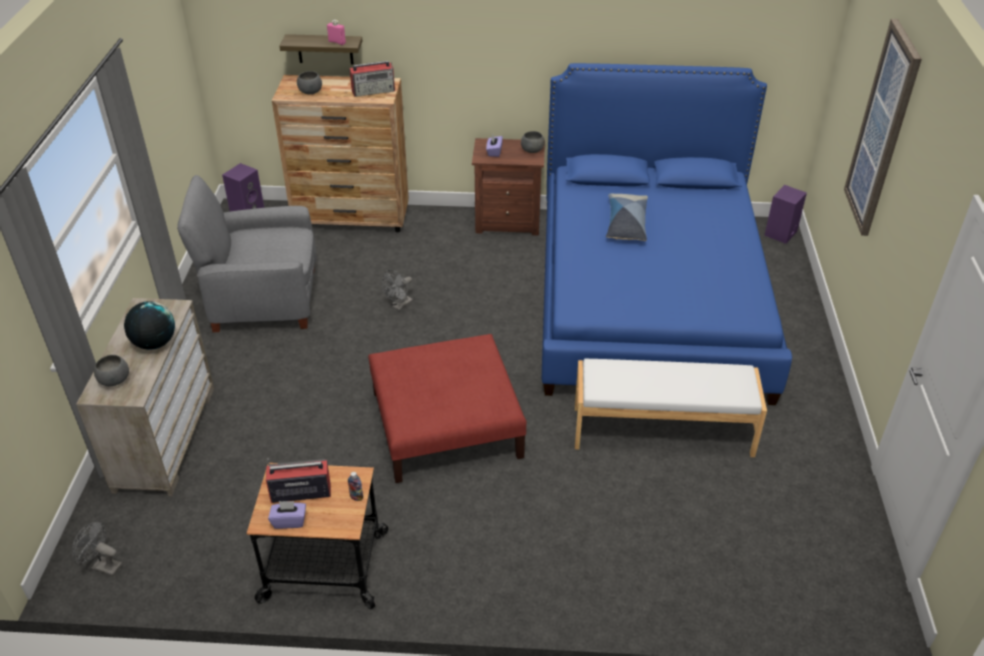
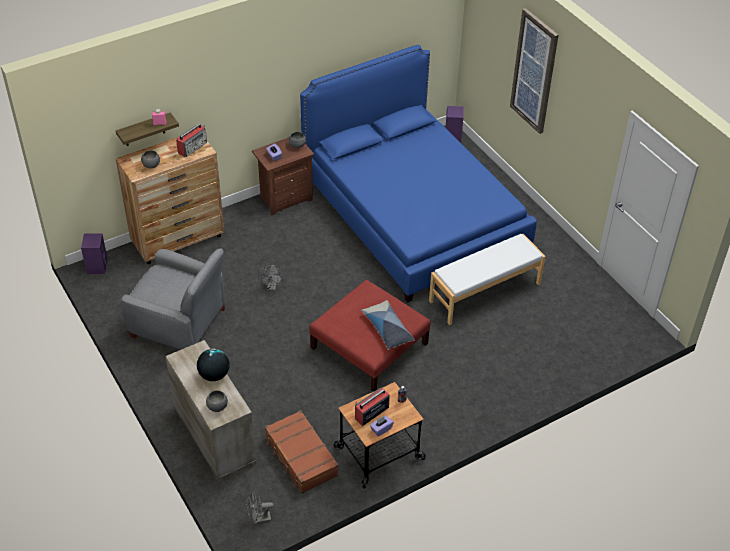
camera: 35 degrees left, 5 degrees up
grey armchair [177,175,317,332] -> grey armchair turned 120 degrees counterclockwise [121,249,225,350]
pillow [606,193,648,241] -> pillow moved to [361,300,415,350]
none -> brown suitcase [265,410,339,494]

